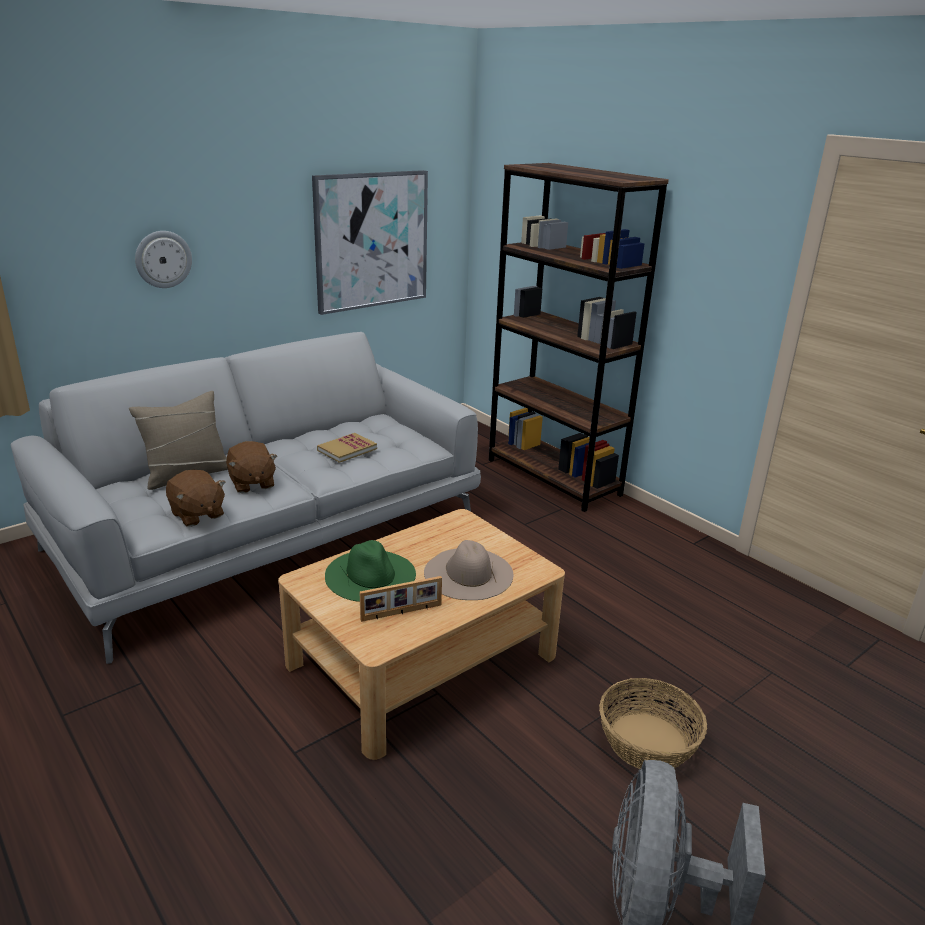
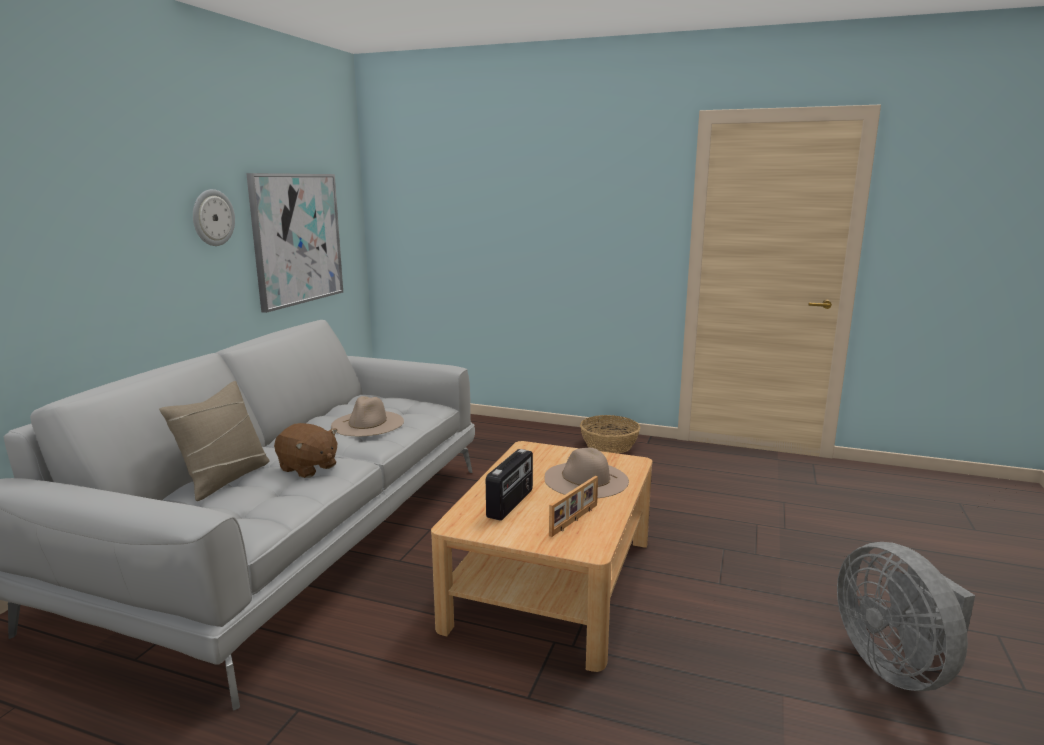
camera: 30 degrees left, 10 degrees down
wall clock [135,231,192,288] -> wall clock moved to [193,189,235,246]
brown plush toy [166,470,226,527] -> none
book [317,433,377,463] -> beige hat [331,396,404,436]
green hat [325,540,416,602] -> radio [486,449,533,521]
brown bookcase [489,163,669,512] -> none
basket [599,678,707,769] -> basket moved to [580,415,640,454]

